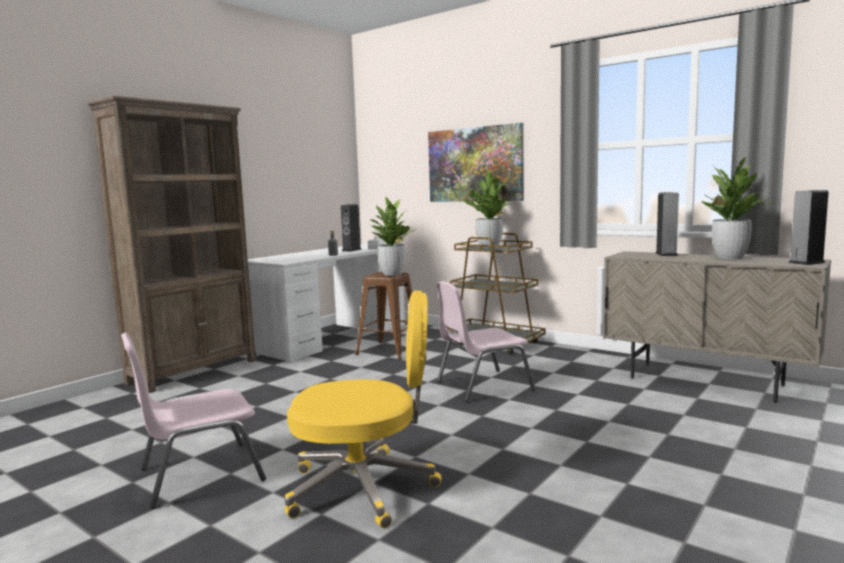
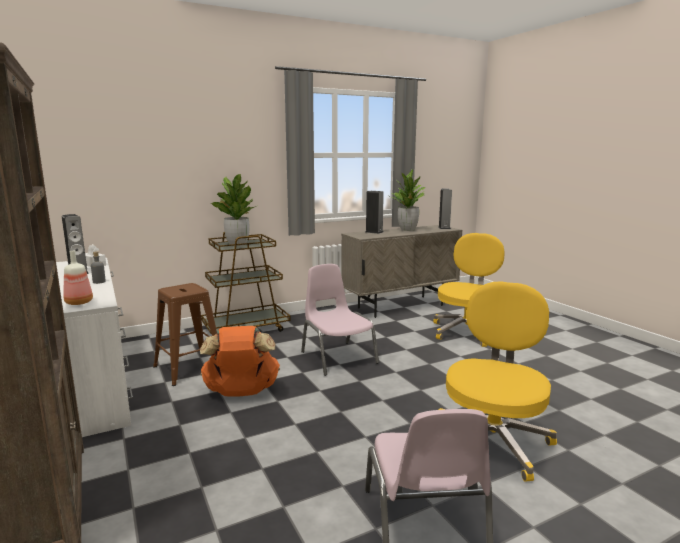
camera: 65 degrees left, 5 degrees up
potted plant [370,197,416,276] -> none
picture [428,123,524,202] -> none
pink chair [437,281,535,402] -> pink chair turned 150 degrees clockwise [301,264,379,376]
none -> bottle [63,251,93,305]
none -> orange backpack [200,326,280,397]
none -> yellow office chair [433,233,505,347]

